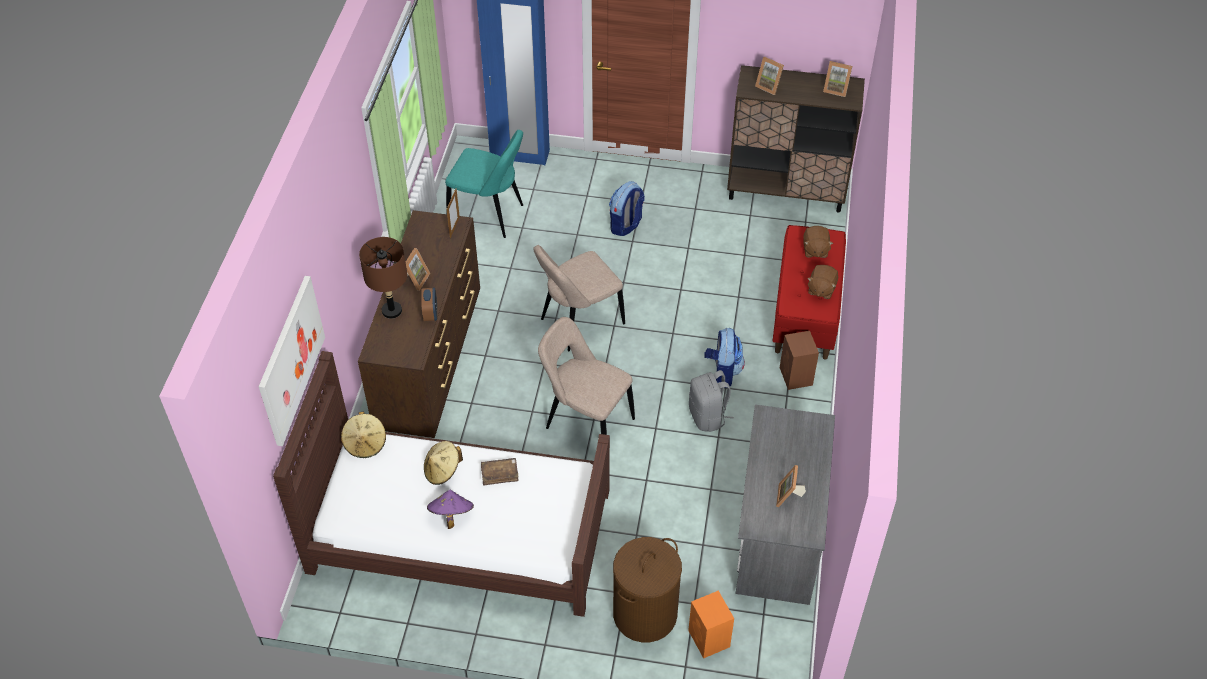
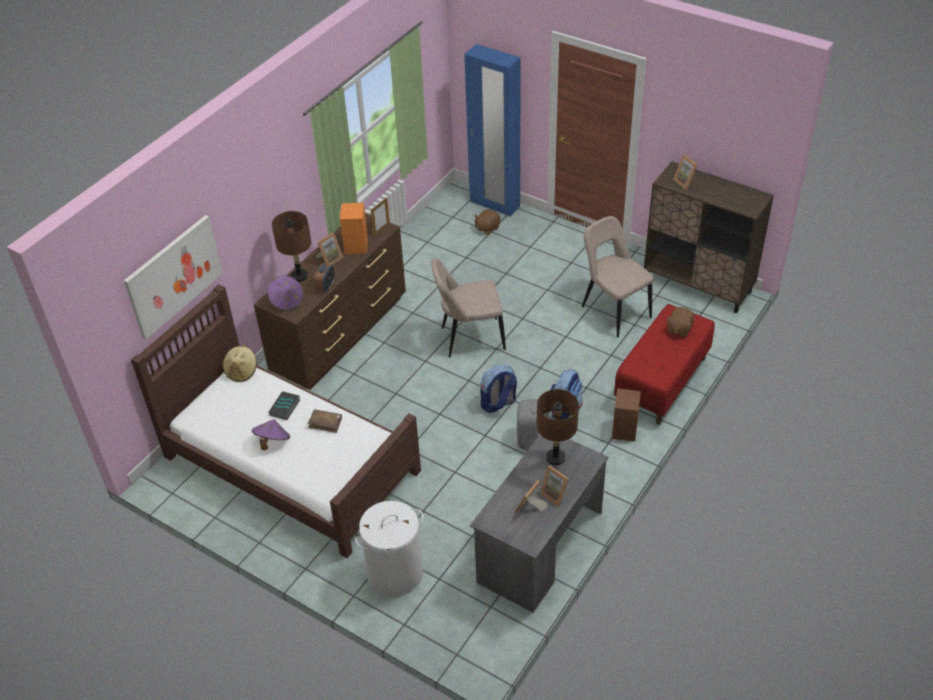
camera: 25 degrees right, 5 degrees down
beige hat [424,441,463,485] -> book [269,391,300,420]
turquoise chair [445,130,523,238] -> none
beige chair [538,317,635,435] -> beige chair moved to [582,216,654,337]
backpack [609,181,645,236] -> backpack moved to [480,364,517,413]
brown laundry basket [613,537,682,642] -> white laundry basket [355,501,423,596]
orange speaker [688,591,734,659] -> orange speaker moved to [340,203,368,254]
brown plush toy [807,265,838,299] -> brown plush toy moved to [474,209,501,235]
picture frame [823,61,852,97] -> picture frame moved to [540,465,569,507]
none -> purple hat [267,276,303,311]
none -> brown table lamp [537,389,579,465]

